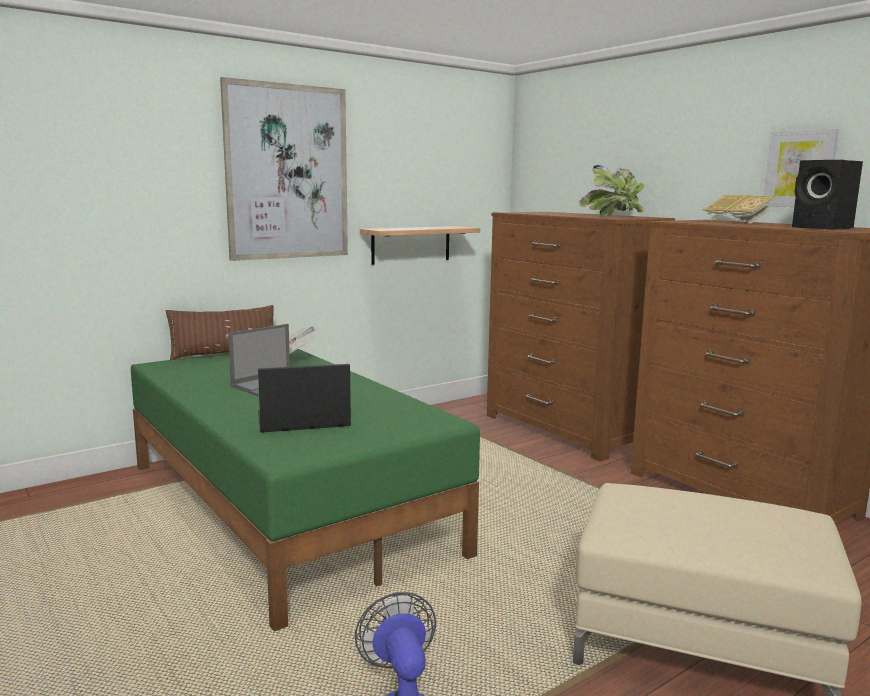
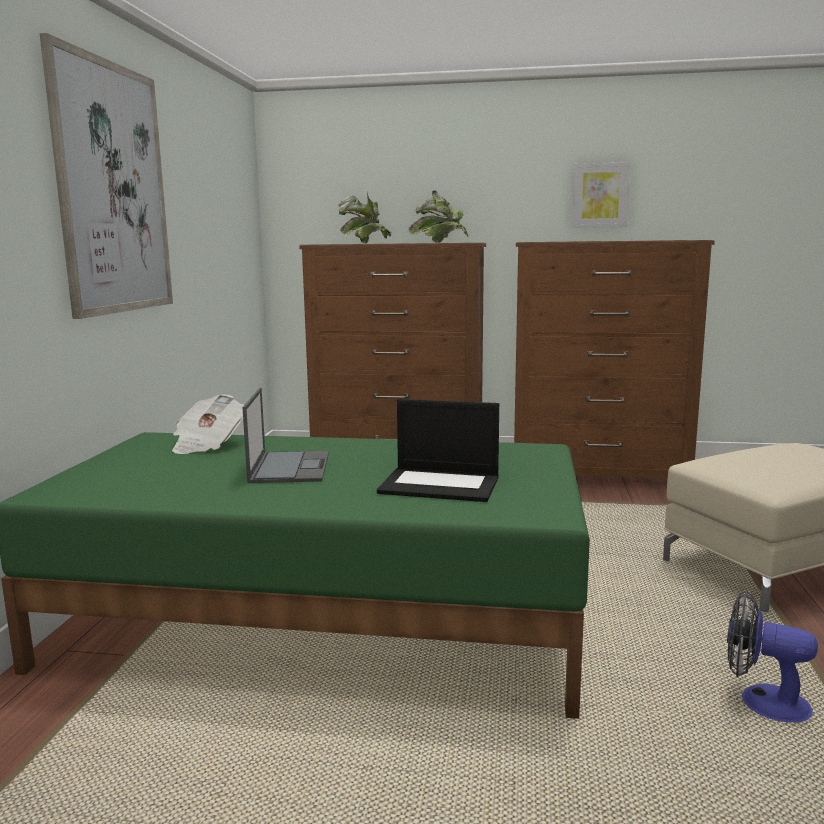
camera: 45 degrees left, 0 degrees up
brown pillow [166,305,273,360] -> none
laptop [258,364,351,433] -> laptop turned 105 degrees counterclockwise [377,399,499,502]
shelf [360,226,480,265] -> none
book [703,195,775,224] -> none
black speaker [792,160,863,230] -> none
none -> potted plant [339,192,391,244]

